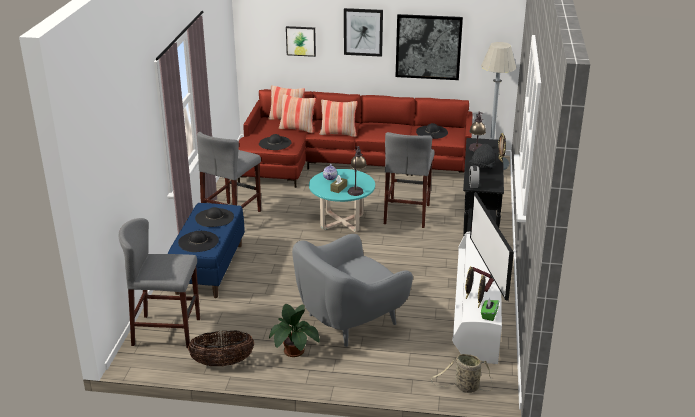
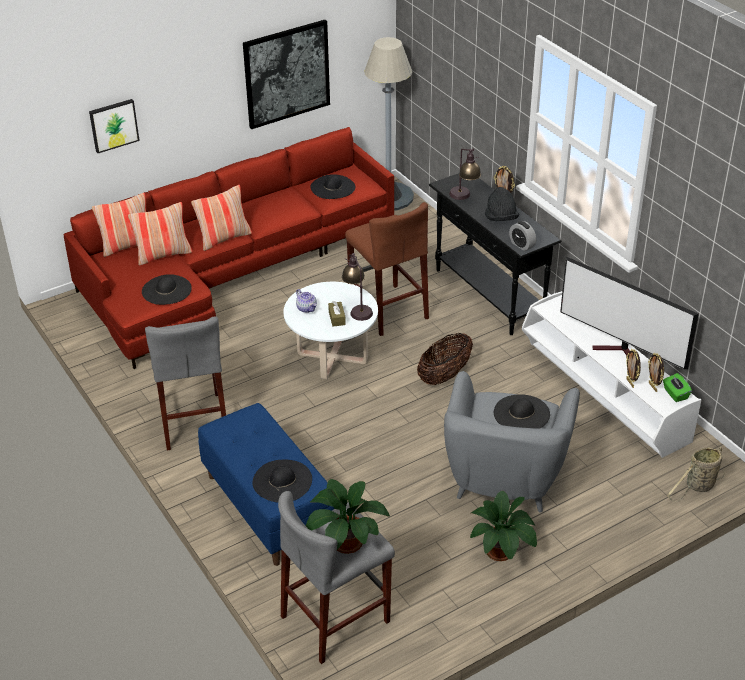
camera: 40 degrees left, 10 degrees up
basket [188,330,254,366] -> basket moved to [417,333,473,385]
black hat [195,207,234,227] -> black hat moved to [494,394,550,429]
turquoise coffee table [309,169,375,232] -> white coffee table [283,282,378,380]
picture [344,8,383,57] -> none
grey stool [384,132,435,228] -> brown stool [345,202,429,336]
none -> potted plant [306,479,390,554]

